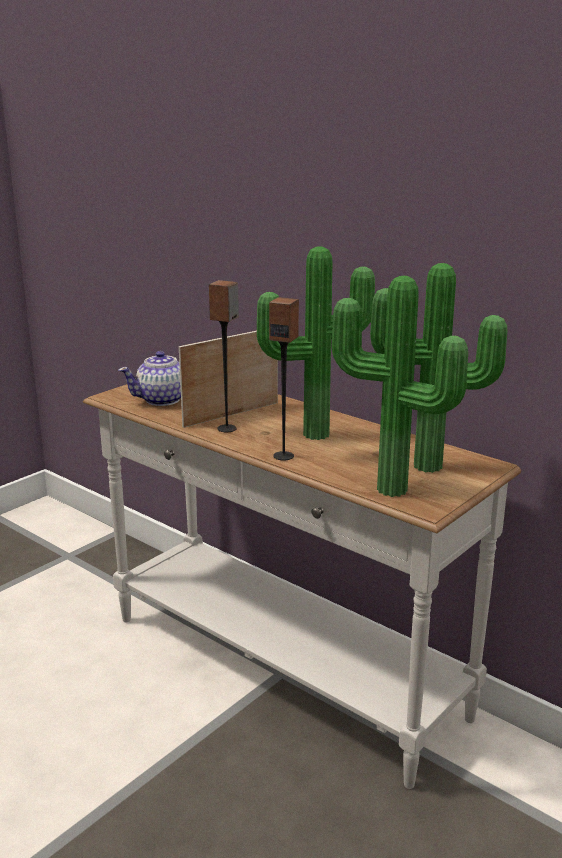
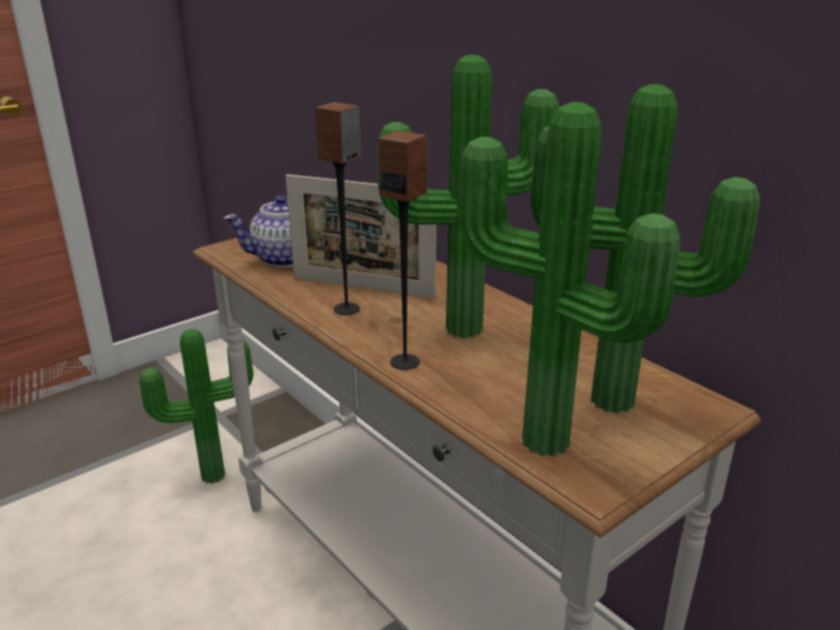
camera: 10 degrees right, 5 degrees up
picture frame [179,331,278,428] -> picture frame turned 135 degrees counterclockwise [286,174,436,298]
none -> potted plant [139,329,253,484]

